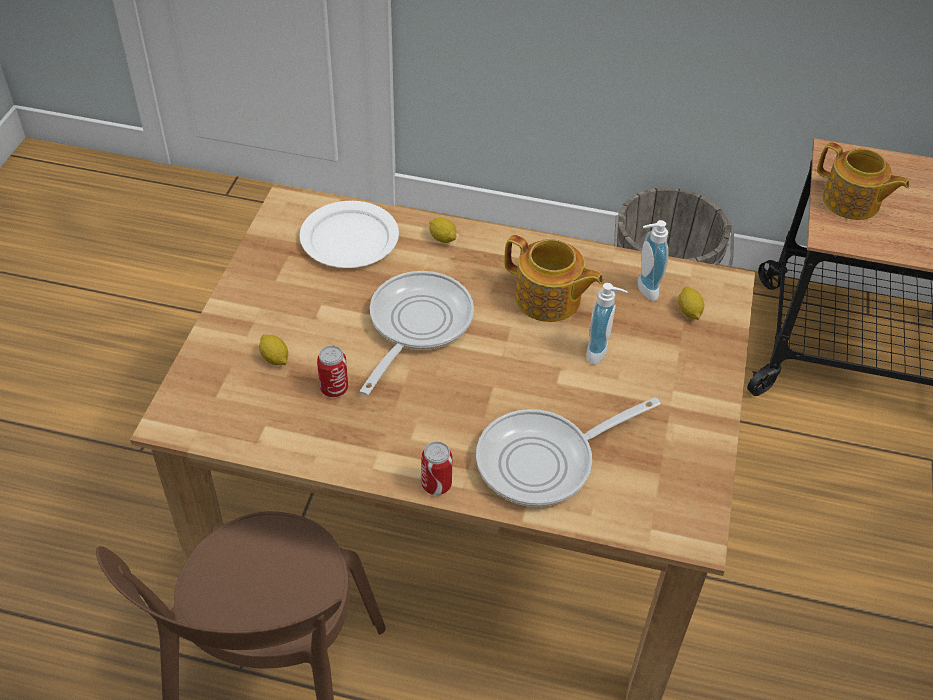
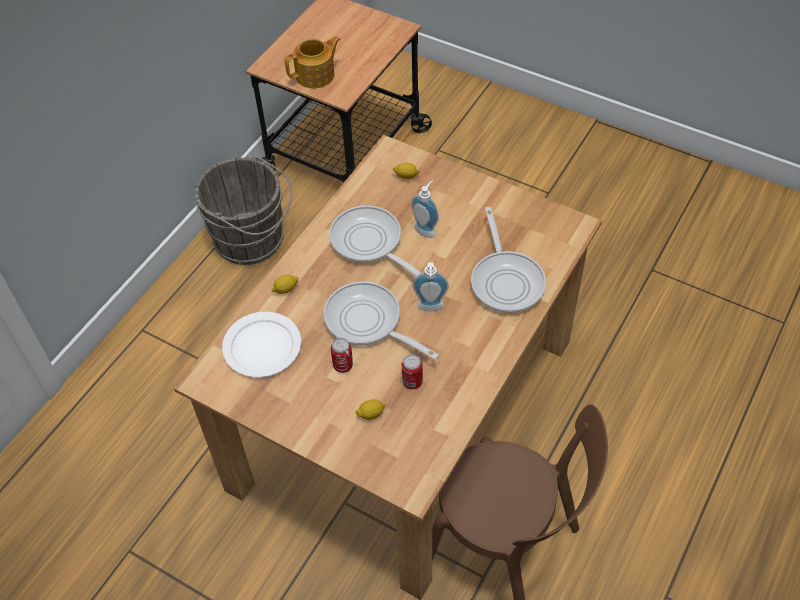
camera: 70 degrees left, 5 degrees up
can [421,441,453,495] -> can moved to [331,338,353,373]
teapot [504,235,604,322] -> frying pan [329,205,421,277]
soap dispenser [638,220,669,301] -> soap dispenser moved to [413,262,449,311]

